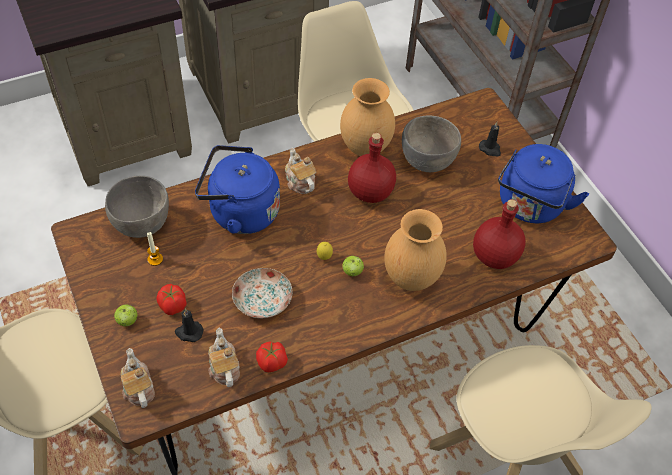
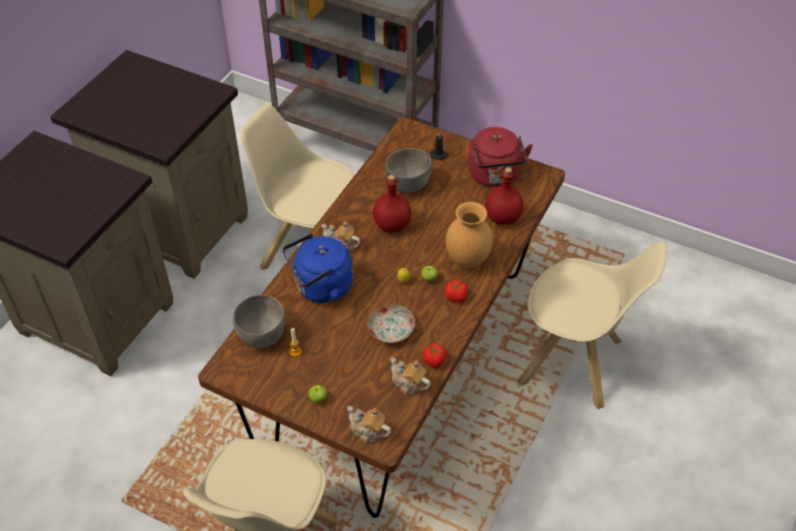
camera: 35 degrees left, 5 degrees down
tomato [156,284,187,315] -> tomato moved to [445,280,468,303]
black candle [175,308,203,342] -> none
brown vase [340,78,395,156] -> none
blue kettle [498,144,589,223] -> red kettle [468,127,533,187]

